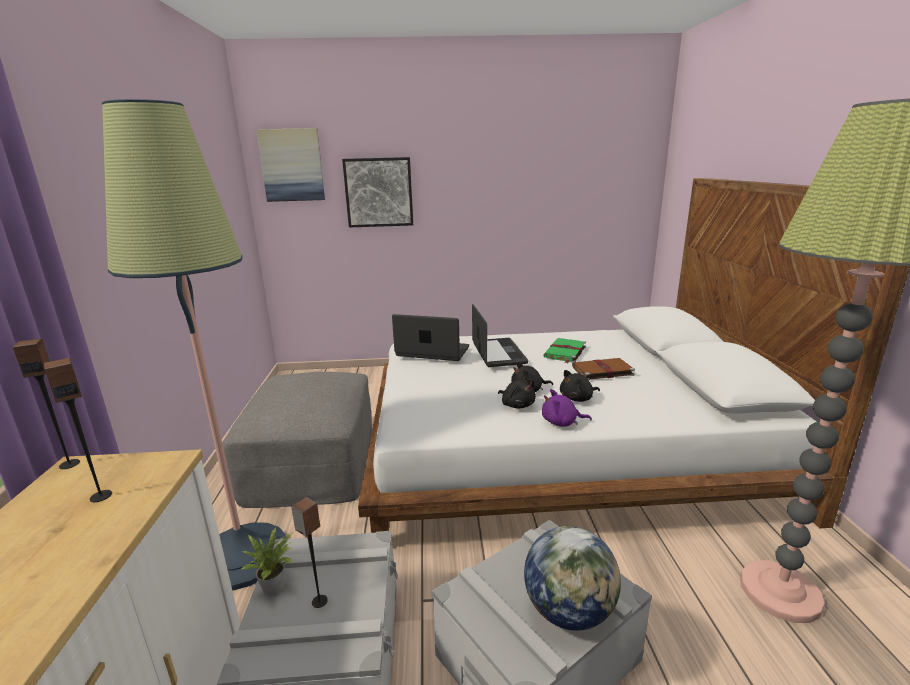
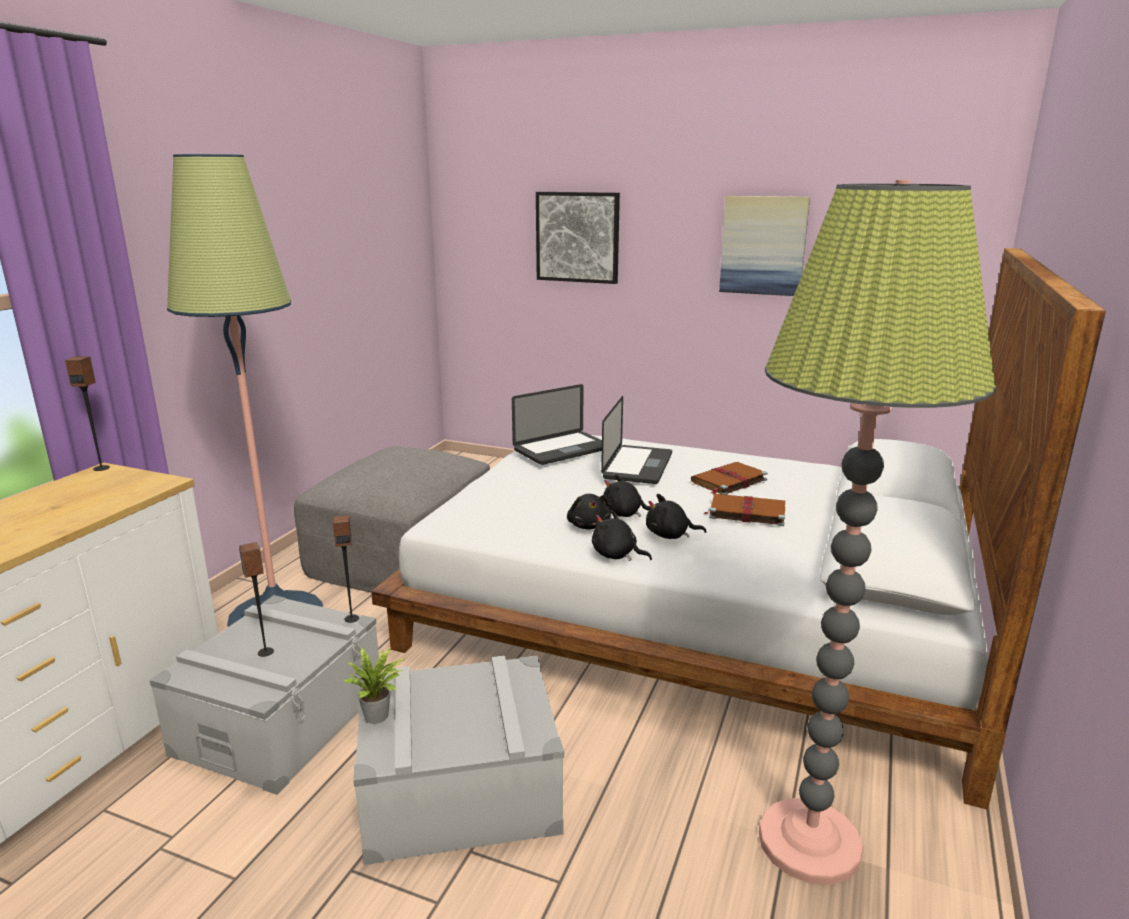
camera: 25 degrees right, 0 degrees up
speaker [44,357,112,502] -> speaker moved to [333,515,359,623]
potted plant [241,526,294,596] -> potted plant moved to [344,647,406,724]
picture [256,128,325,202] -> picture moved to [719,196,810,296]
laptop [392,314,469,361] -> laptop turned 105 degrees clockwise [512,384,602,465]
globe [524,526,621,631] -> none
purple plush toy [542,389,592,427] -> black plush toy [592,510,652,561]
green book [544,338,586,363] -> brown book [691,462,768,495]

